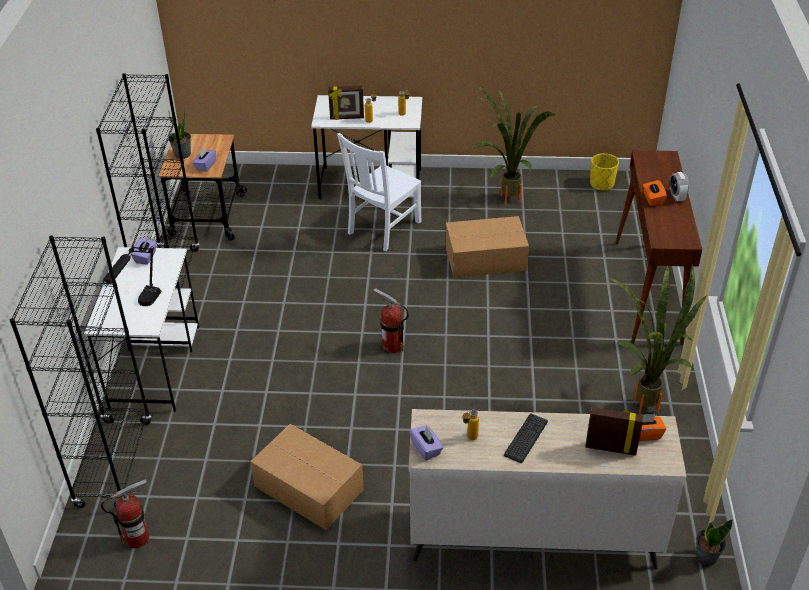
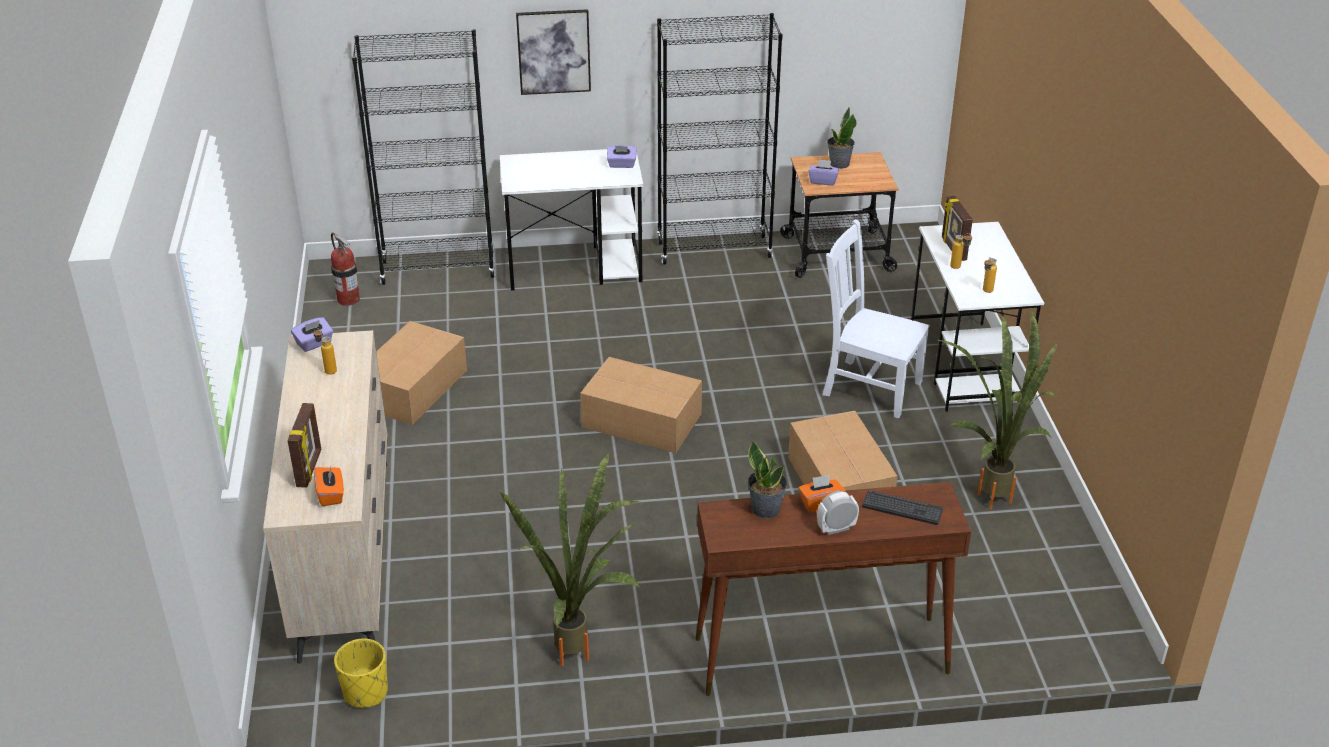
camera: 80 degrees right, 5 degrees down
black table lamp [103,245,161,306] -> none
fire extinguisher [373,288,409,353] -> cardboard box [580,357,702,453]
keyboard [504,413,548,463] -> keyboard moved to [862,490,943,525]
yellow planter [590,153,619,191] -> yellow planter moved to [334,639,388,708]
potted plant [696,519,733,566] -> potted plant moved to [748,440,787,519]
none -> picture [516,9,591,95]

